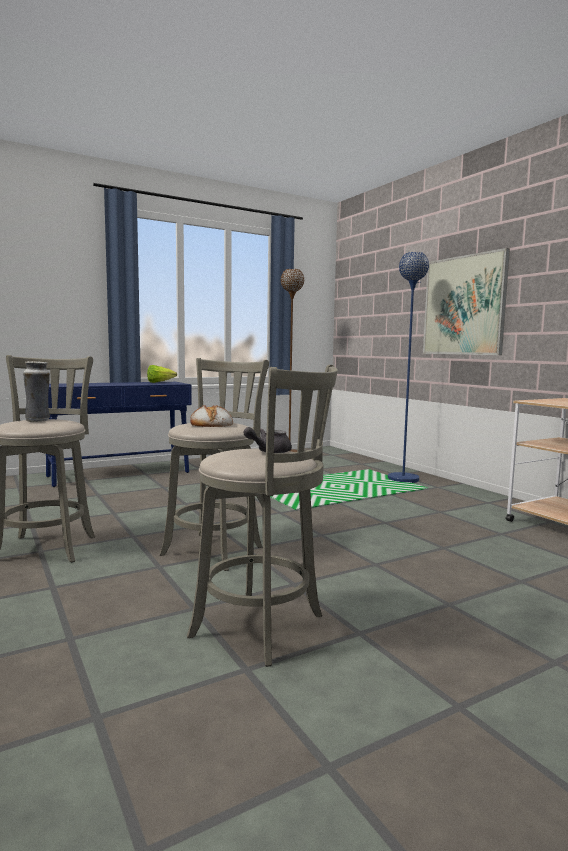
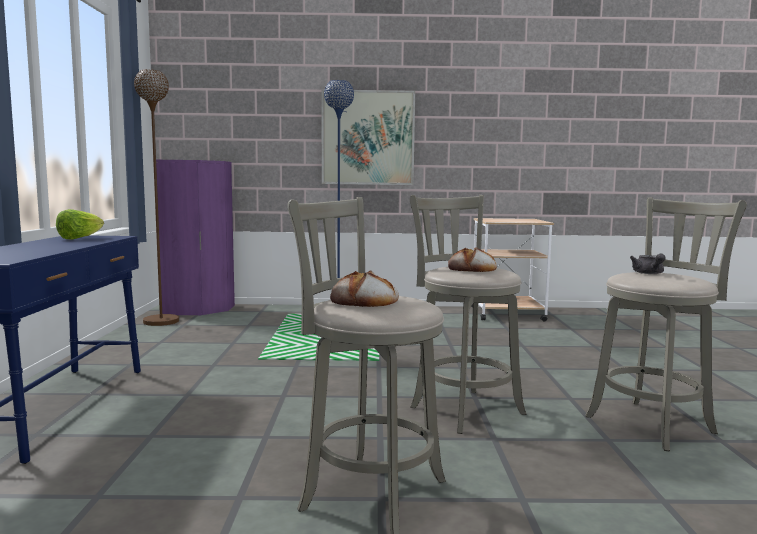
camera: 60 degrees left, 0 degrees up
vase [23,361,50,422] -> bread [330,270,399,307]
none -> purple cabinet [156,160,235,315]

